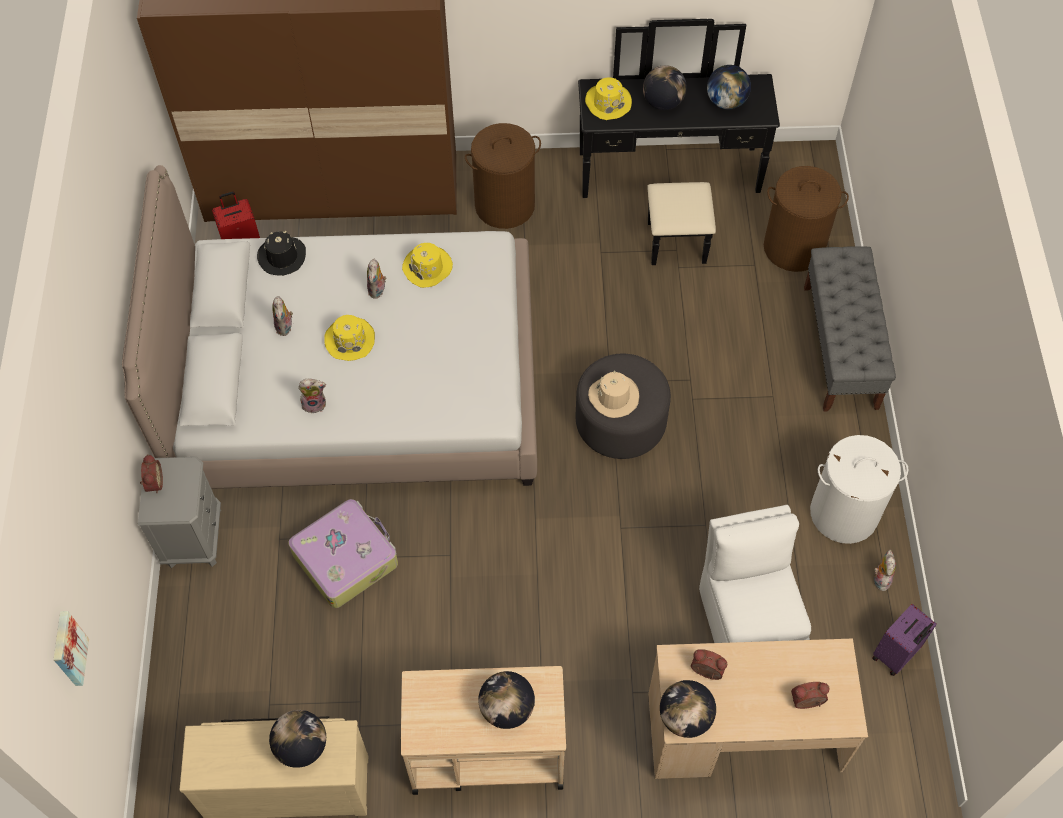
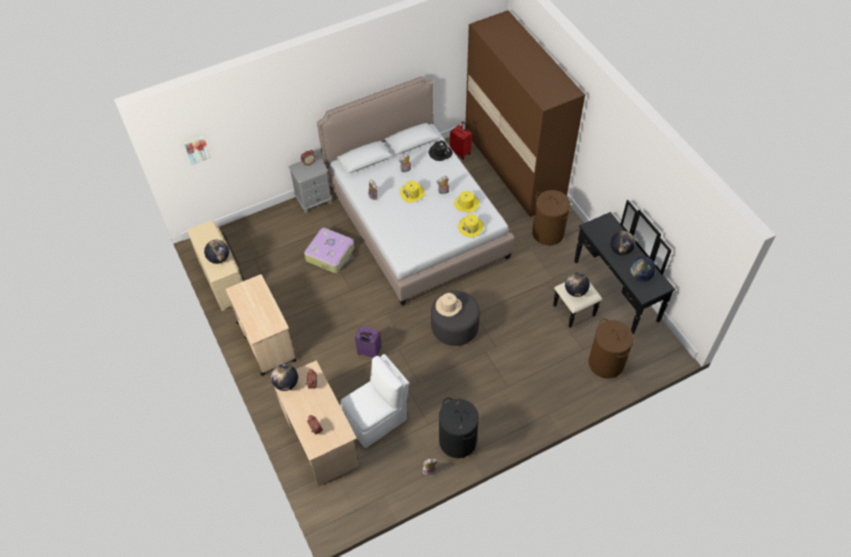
camera: 65 degrees right, 5 degrees down
globe [478,671,535,729] -> globe moved to [565,273,590,297]
yellow hat [585,78,632,120] -> yellow hat moved to [458,214,484,237]
grey bench [804,246,896,412] -> none
white laundry basket [810,435,908,544] -> black laundry basket [439,398,479,458]
purple suitcase [872,604,937,676] -> purple suitcase moved to [355,326,382,359]

